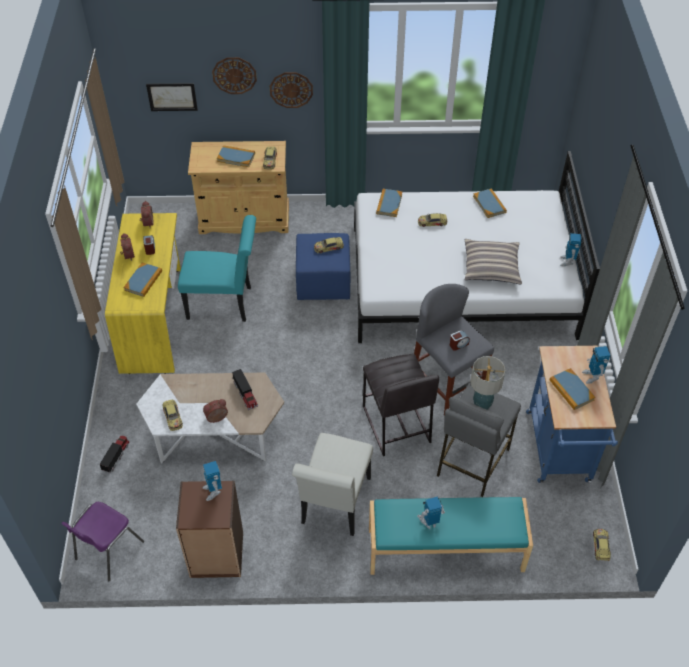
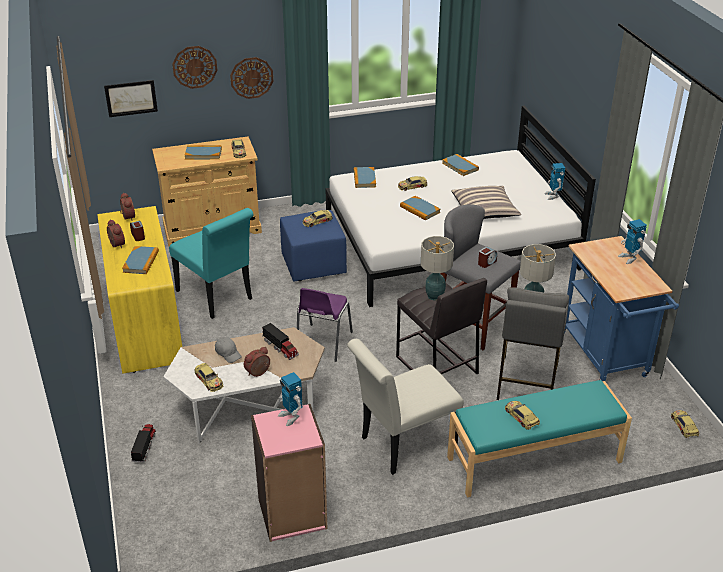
camera: 15 degrees left, 15 degrees down
purple chair [61,502,144,581] -> purple chair moved to [297,288,353,362]
brown bookcase [176,481,243,578] -> pink bookcase [251,404,328,542]
turquoise chair [178,215,256,322] -> turquoise chair turned 60 degrees clockwise [169,208,254,319]
white chair [292,433,373,536] -> white chair turned 60 degrees clockwise [347,339,464,475]
toy robot [417,497,445,529] -> toy car [505,401,540,430]
book [549,368,596,410] -> book moved to [400,196,440,220]
none -> grey cap [215,337,242,363]
none -> table lamp [421,236,454,300]

